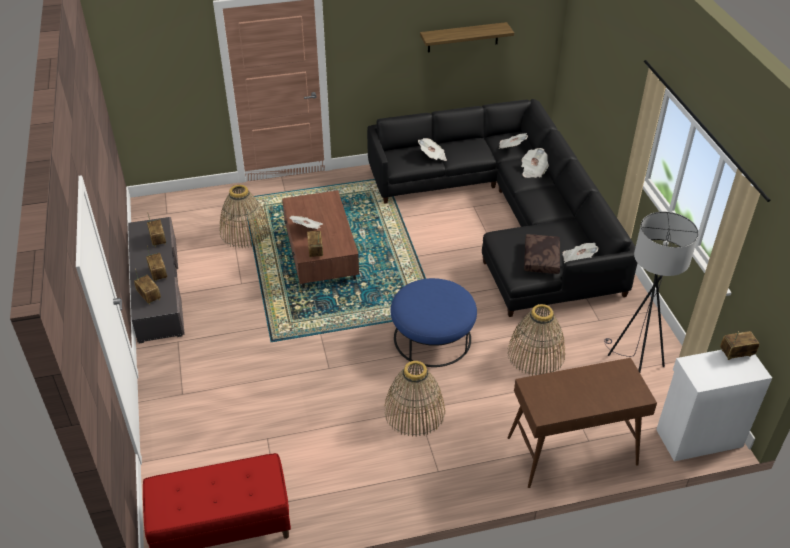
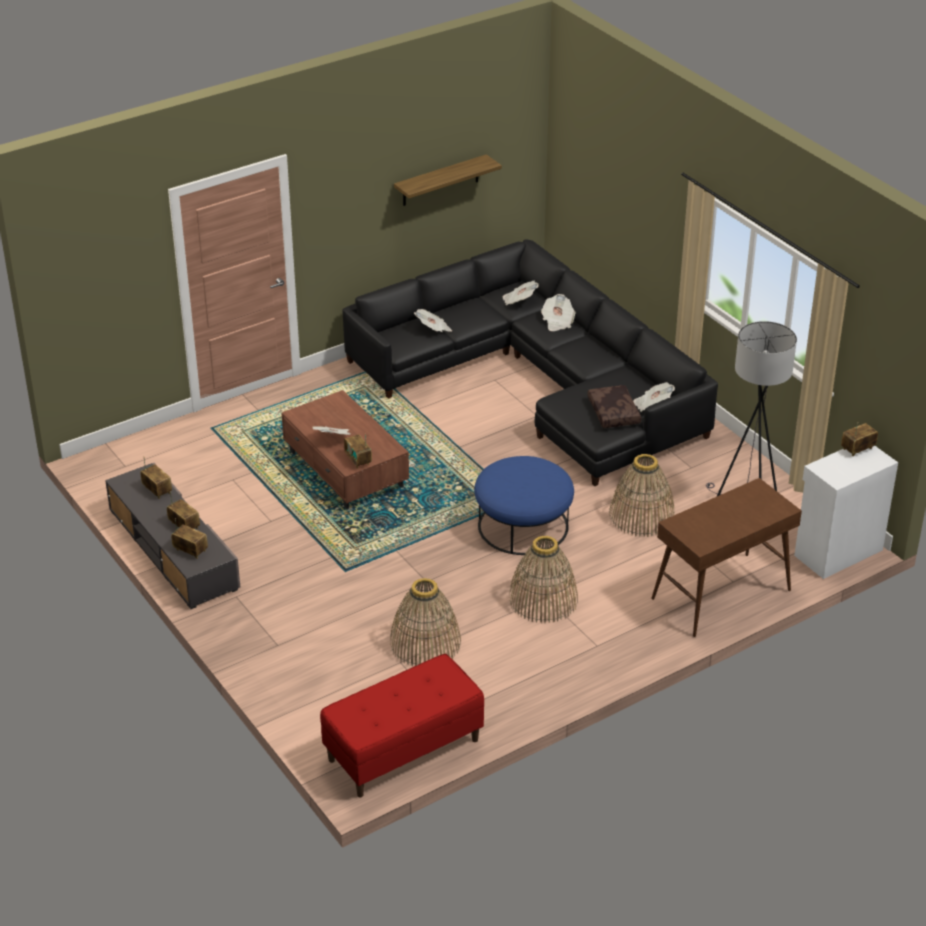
camera: 20 degrees left, 5 degrees down
basket [219,185,270,248] -> basket moved to [390,578,461,666]

